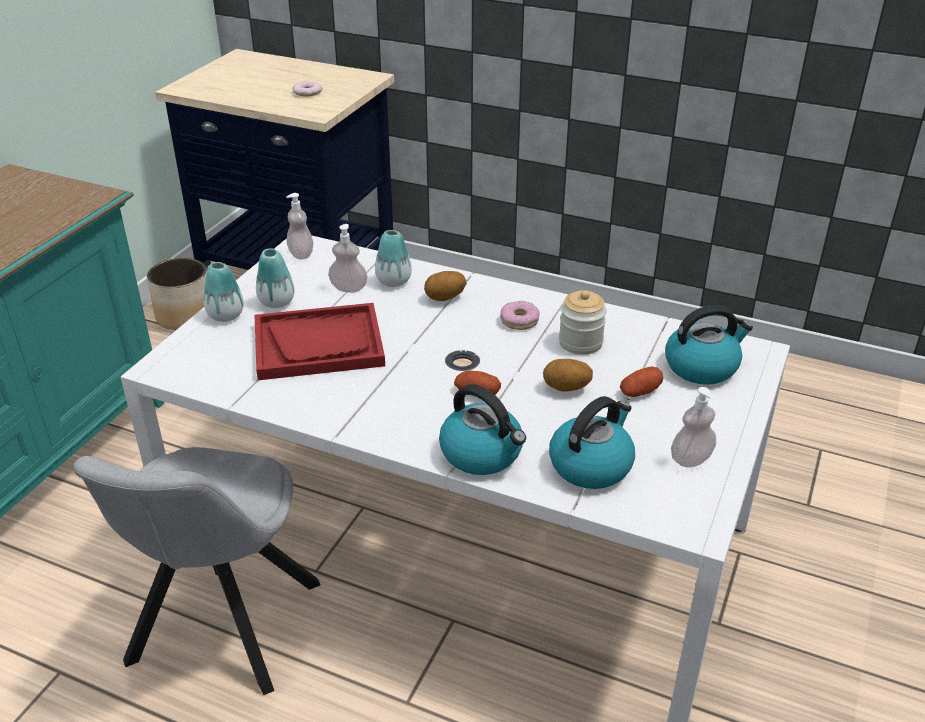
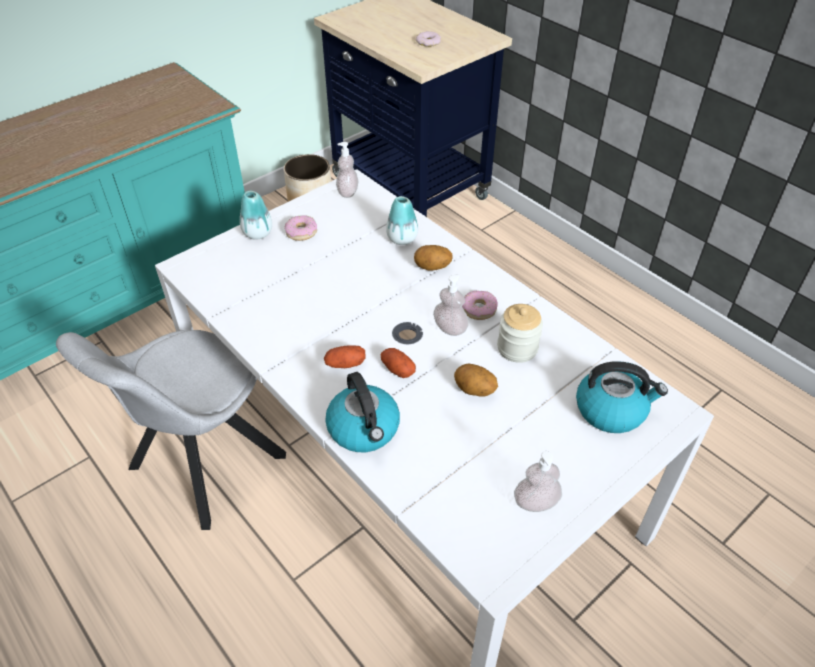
camera: 25 degrees right, 10 degrees up
red tray [254,303,385,380] -> none
vase [256,248,295,308] -> donut [284,215,317,241]
soap dispenser [328,224,368,293] -> soap dispenser moved to [433,274,469,336]
kettle [549,396,635,489] -> none
potato [620,366,663,397] -> potato moved to [324,345,365,368]

